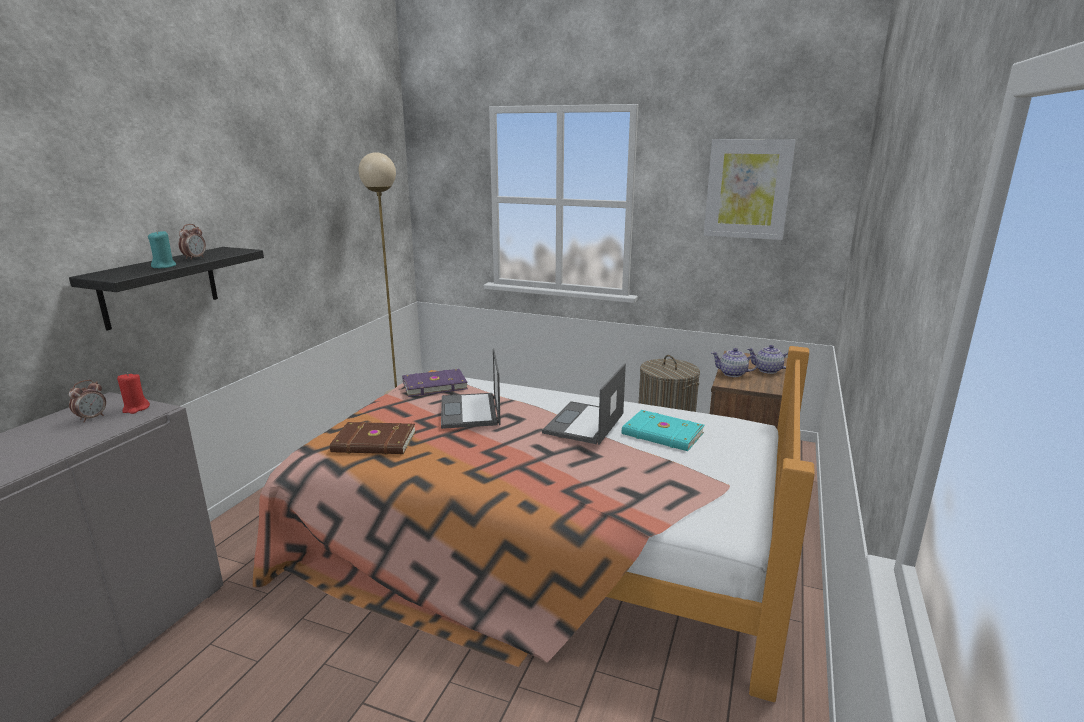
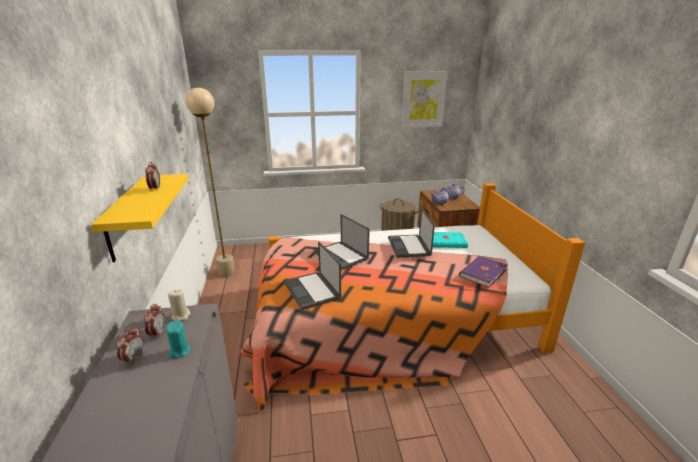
camera: 30 degrees left, 5 degrees up
black shelf [69,247,264,331] -> yellow shelf [91,174,188,262]
red candle [117,373,150,414] -> beige candle [168,289,190,321]
turquoise candle [148,231,176,268] -> turquoise candle moved to [166,321,191,359]
brown book [330,422,416,454] -> laptop [284,241,341,310]
purple book [402,369,468,397] -> purple book moved to [459,256,507,288]
none -> alarm clock [117,327,145,366]

